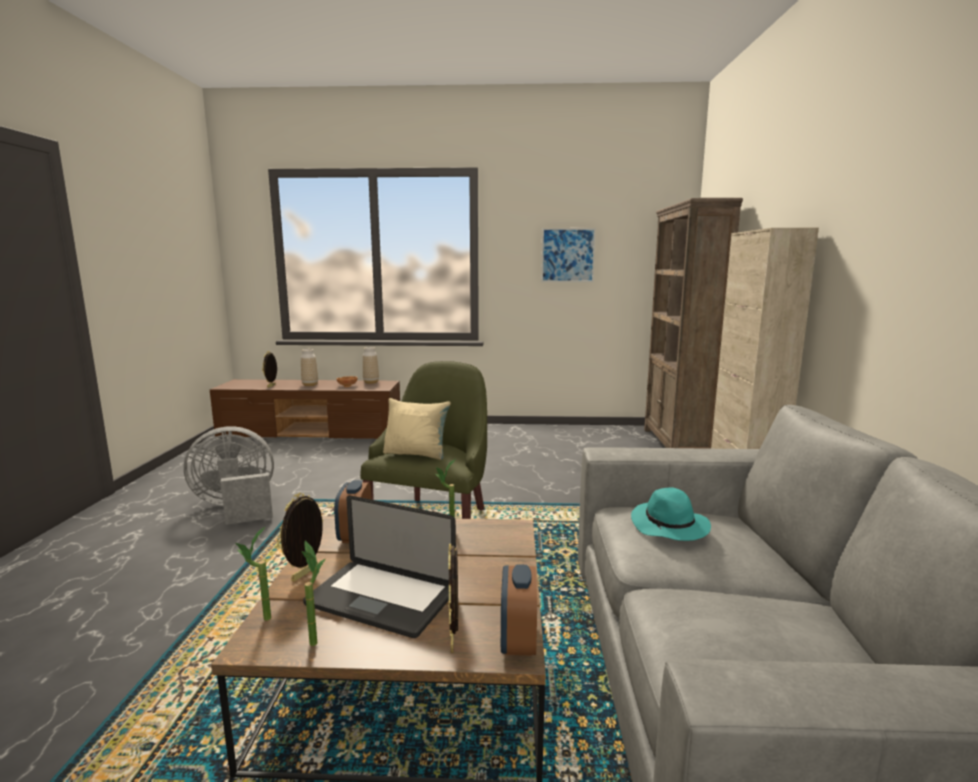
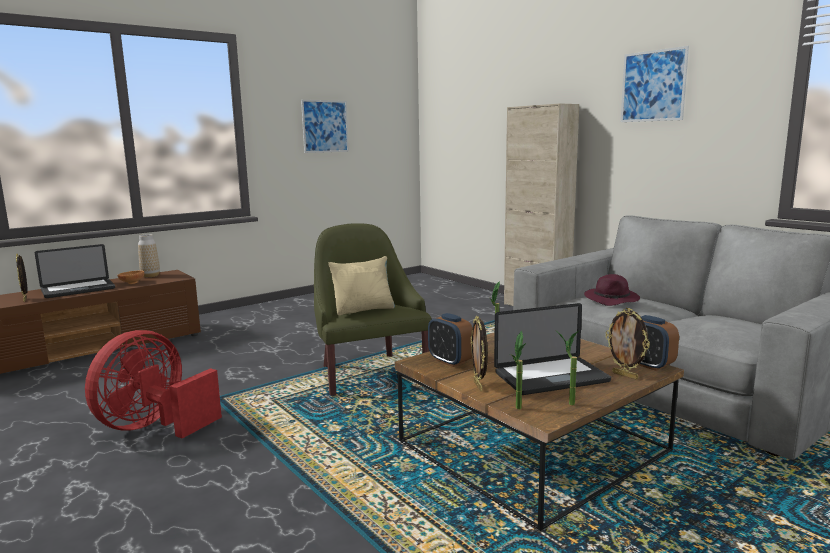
camera: 40 degrees left, 0 degrees up
grey fan [184,426,274,525] -> red fan [85,330,222,438]
vase [301,349,318,386] -> laptop [35,244,115,298]
turquoise hat [631,487,711,541] -> purple hat [584,274,640,306]
brown bookcase [644,198,743,449] -> none
none -> picture [621,46,689,122]

